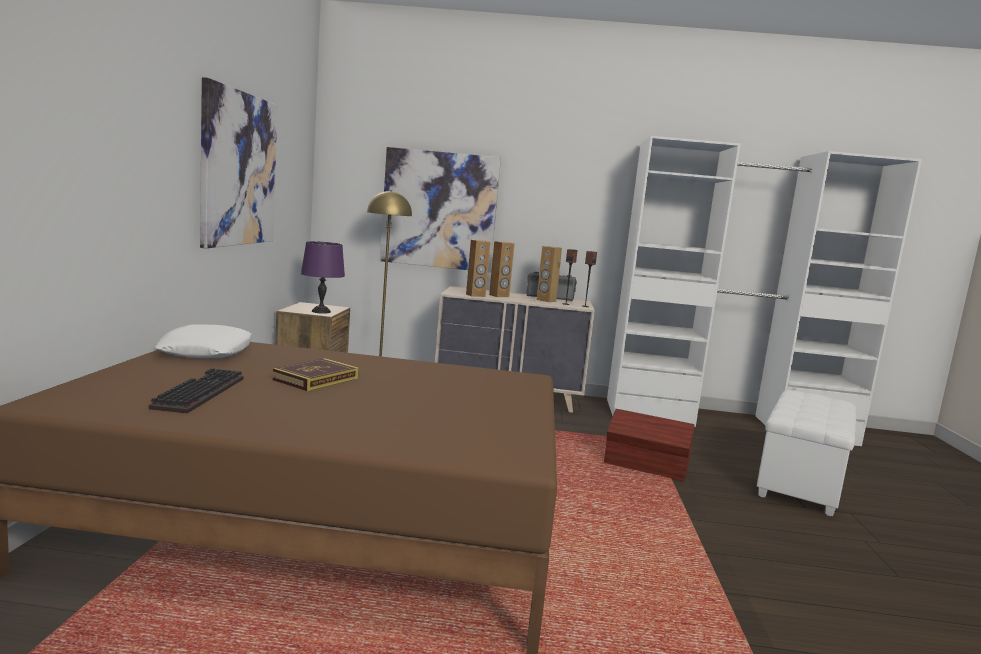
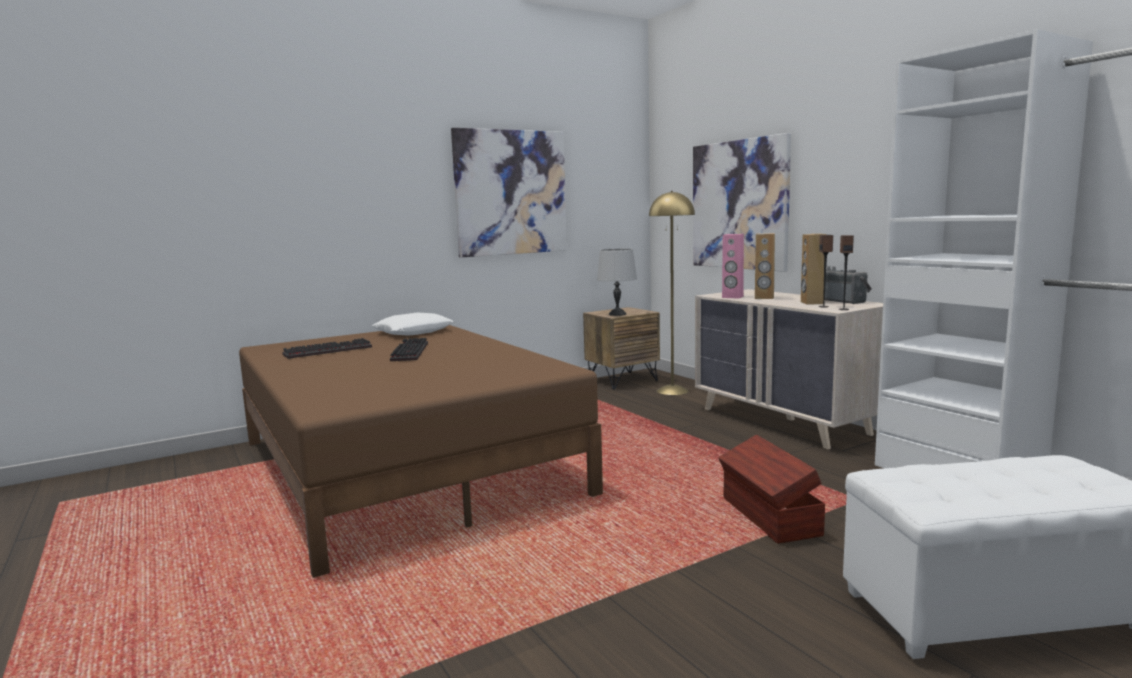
camera: 55 degrees right, 0 degrees up
book [272,358,359,391] -> keyboard [390,338,428,361]
purple table lamp [301,241,345,314] -> grey table lamp [597,249,637,316]
brown speaker [466,240,491,297] -> pink speaker [722,234,744,298]

